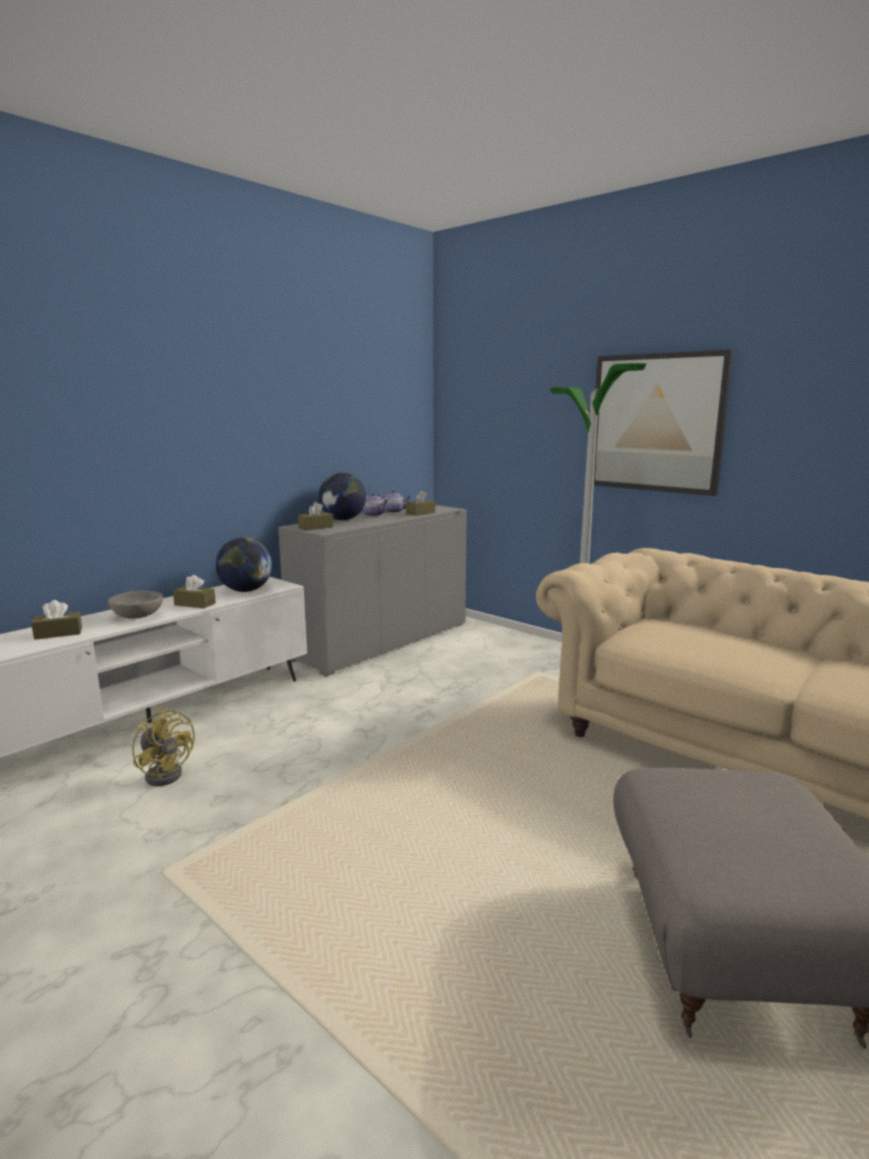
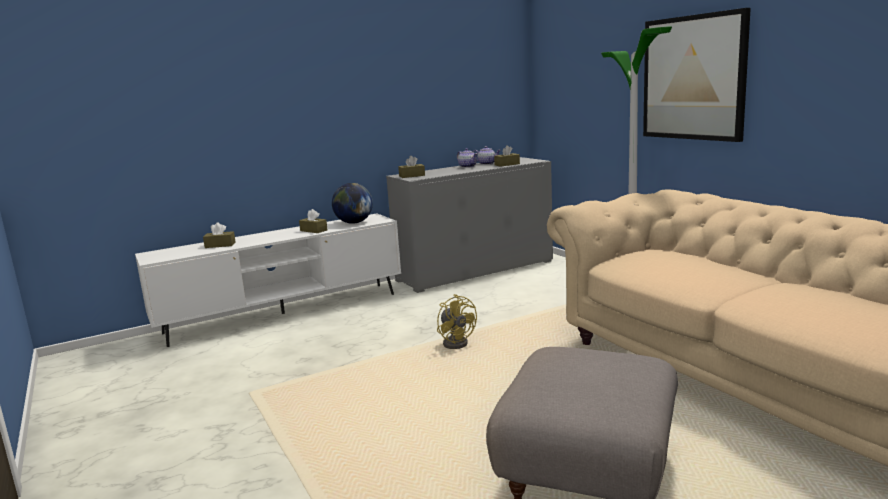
camera: 20 degrees right, 0 degrees up
grey bowl [108,591,163,619] -> none
yellow fan [132,708,195,786] -> yellow fan moved to [437,294,477,349]
globe [318,473,366,520] -> none

